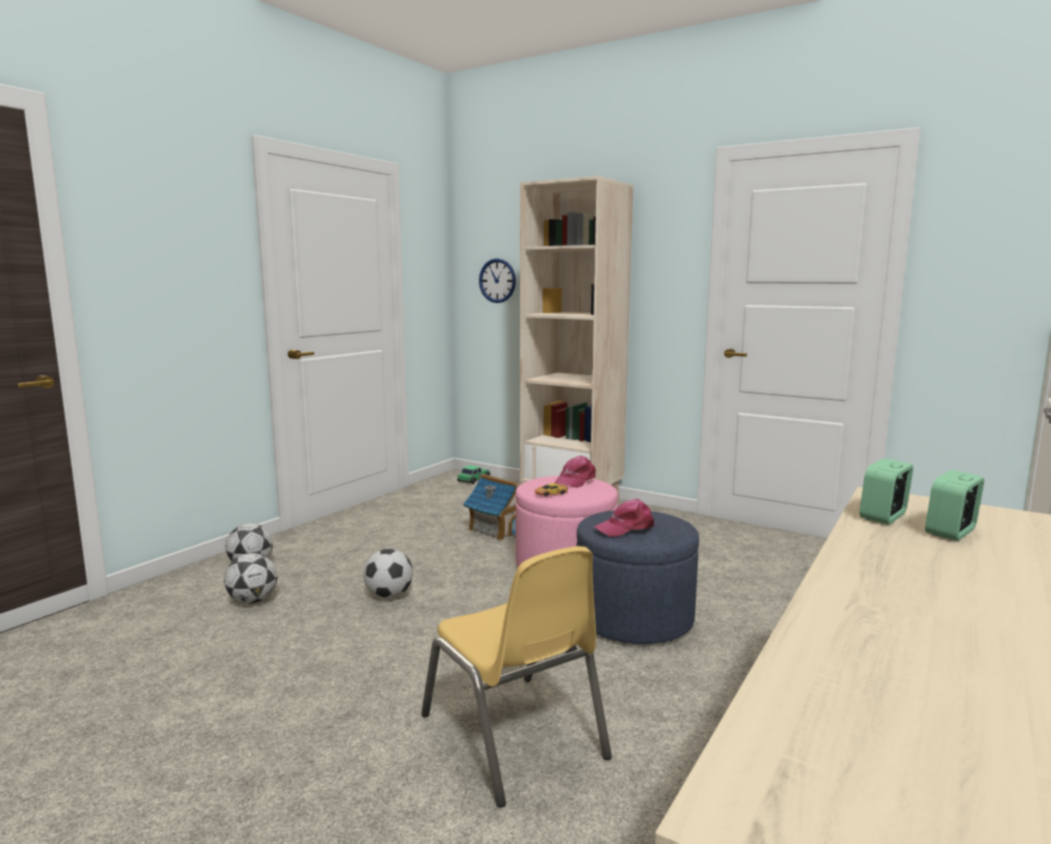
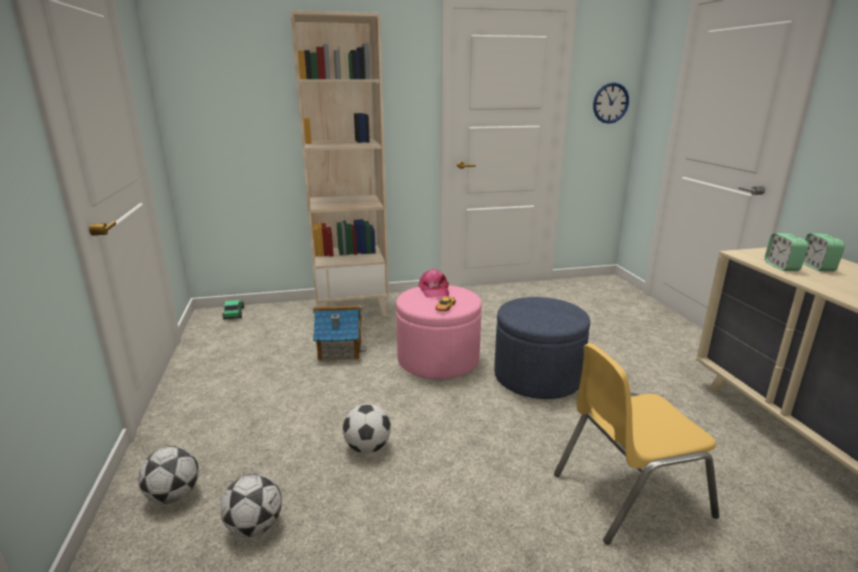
camera: 45 degrees left, 10 degrees up
yellow chair [421,546,612,807] -> yellow chair turned 150 degrees clockwise [554,343,719,545]
wall clock [479,258,516,303] -> wall clock moved to [593,82,629,124]
pink cap [594,499,655,537] -> none

